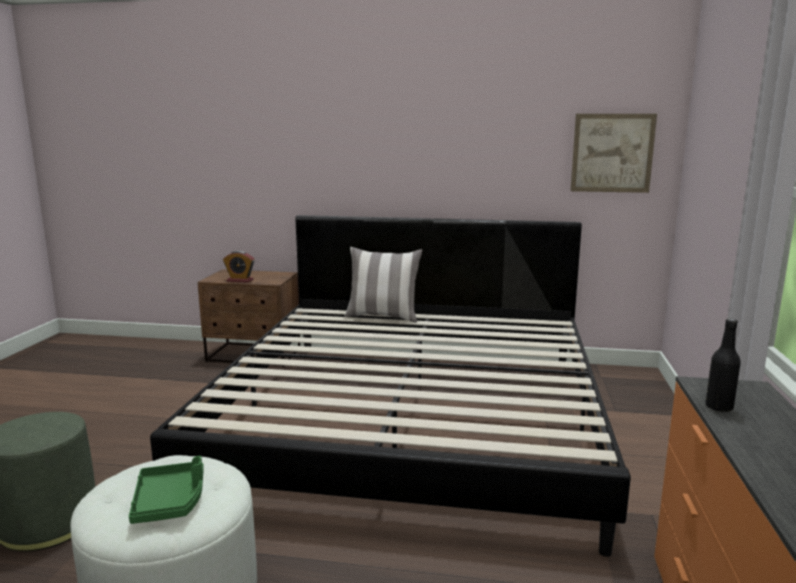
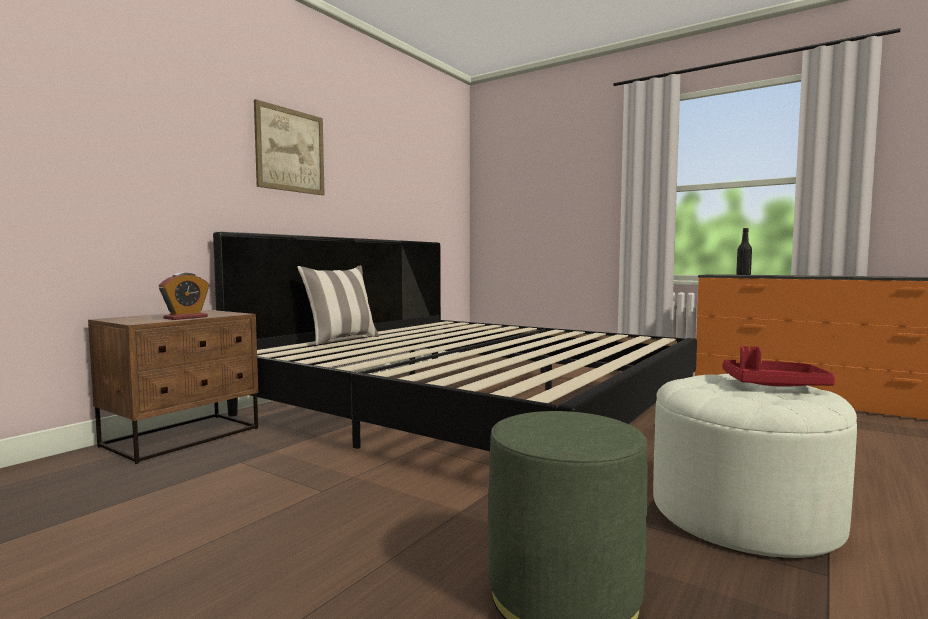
camera: 65 degrees left, 10 degrees down
green tray [129,456,204,524] -> red tray [723,346,835,387]
picture [570,114,657,193] -> picture moved to [254,99,325,195]

